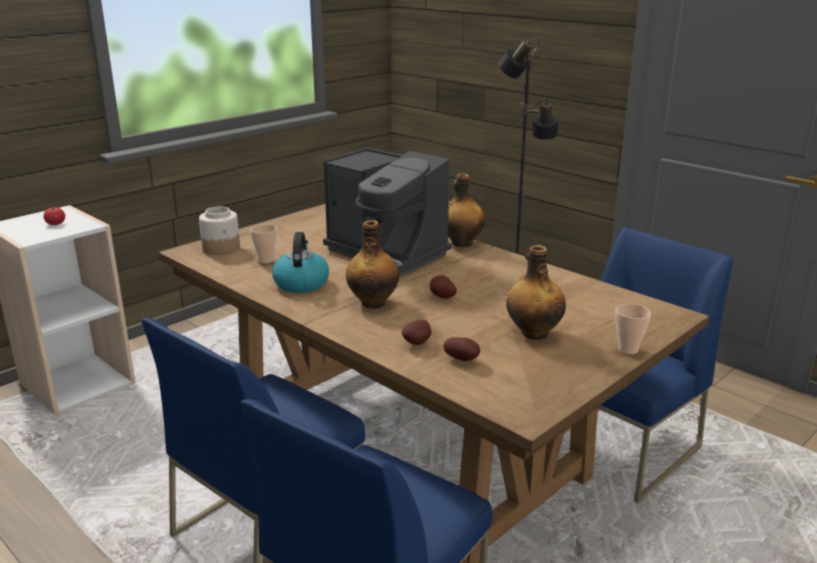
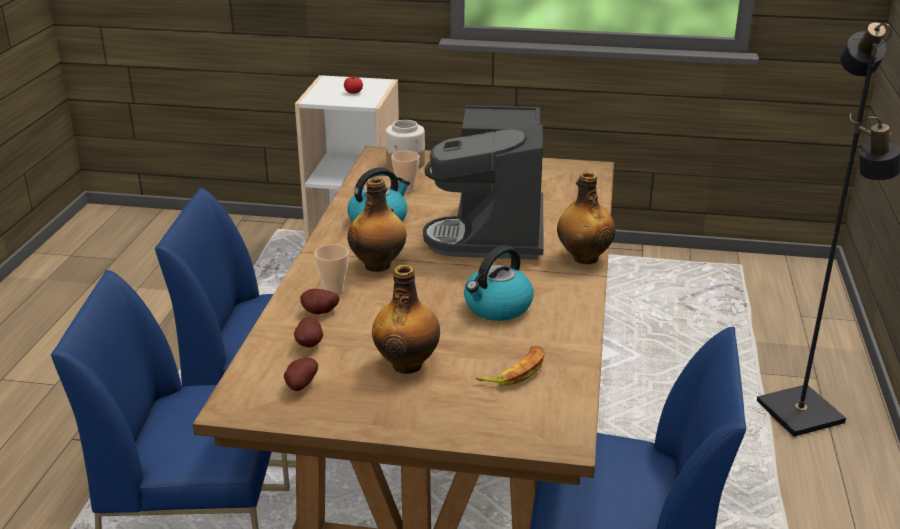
camera: 55 degrees right, 5 degrees up
potato [430,275,457,298] -> potato moved to [284,357,318,391]
cup [615,304,651,354] -> cup moved to [315,244,349,295]
none -> kettle [464,245,534,321]
none -> banana [475,345,545,386]

